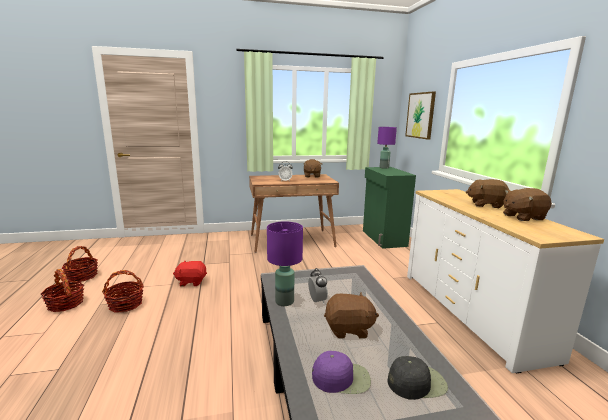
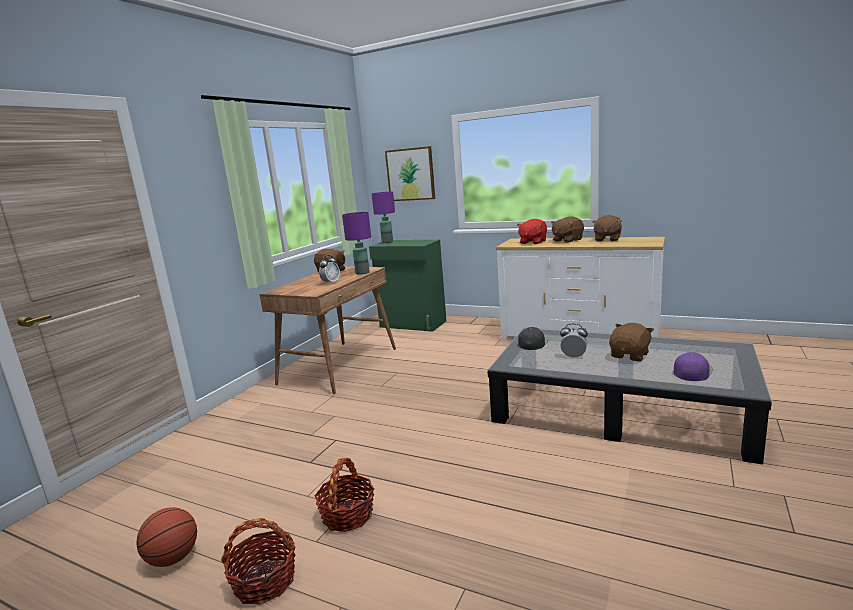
camera: 50 degrees left, 0 degrees up
basket [62,246,98,282] -> basketball [136,507,197,567]
red plush toy [173,260,207,286] -> red plush toy moved to [517,219,547,244]
purple table lamp [267,221,303,306] -> purple table lamp moved to [342,212,371,275]
black cap [388,356,448,400] -> black cap moved to [518,327,549,350]

